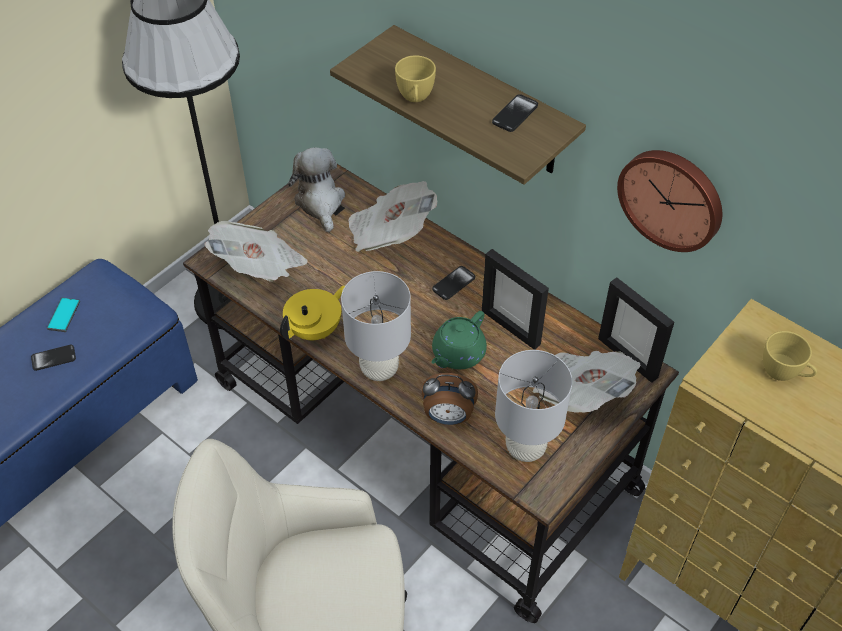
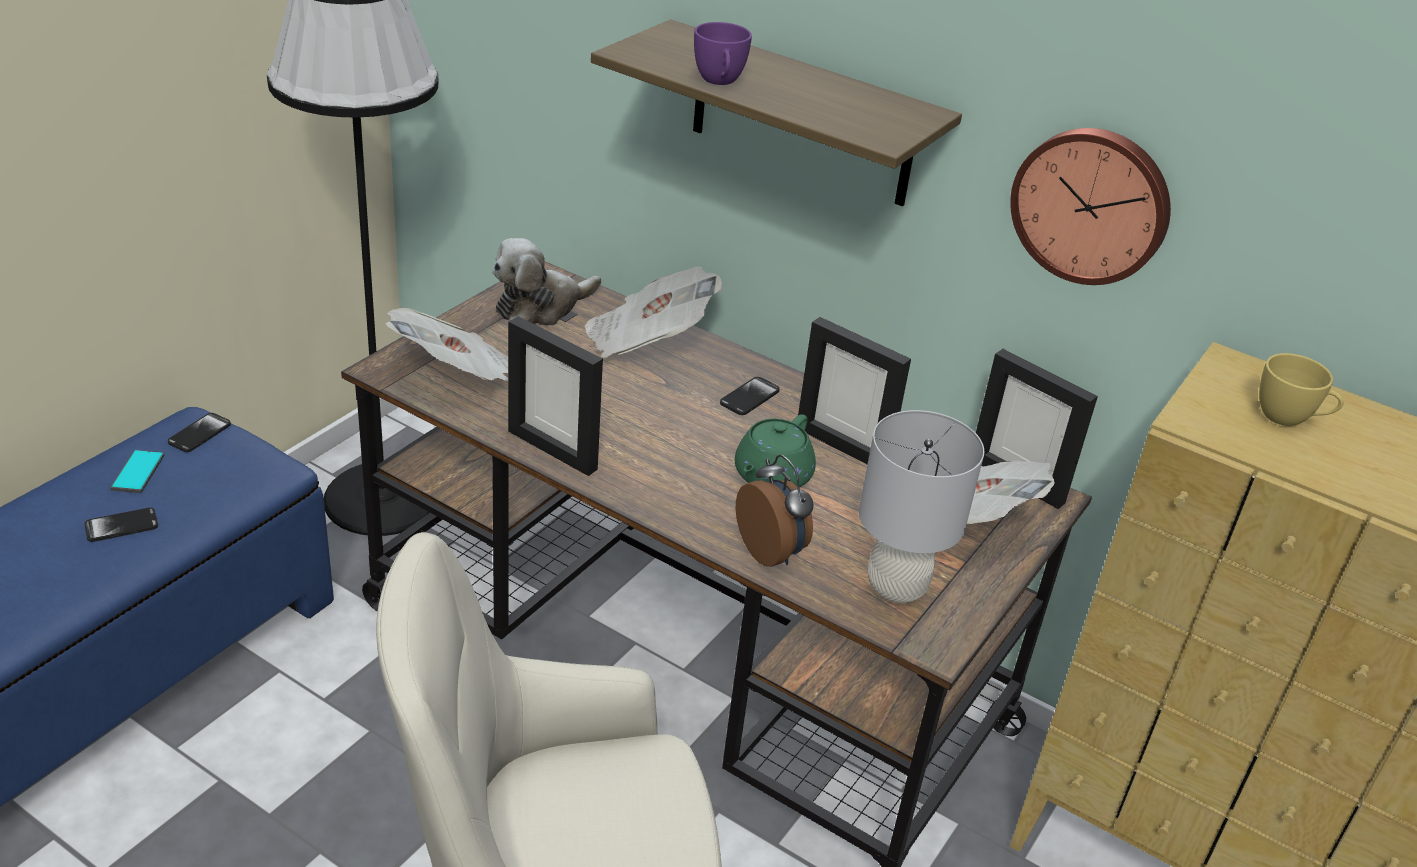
camera: 10 degrees left, 15 degrees down
yellow teapot [280,285,345,340] -> picture frame [508,316,603,476]
plush toy [288,147,345,232] -> plush toy turned 105 degrees counterclockwise [492,238,601,326]
grey table lamp [341,271,411,381] -> none
yellow cup [395,55,436,102] -> purple cup [694,22,752,85]
alarm clock [422,373,478,425] -> alarm clock turned 120 degrees counterclockwise [736,455,814,567]
phone [492,94,538,132] -> phone moved to [168,413,231,452]

